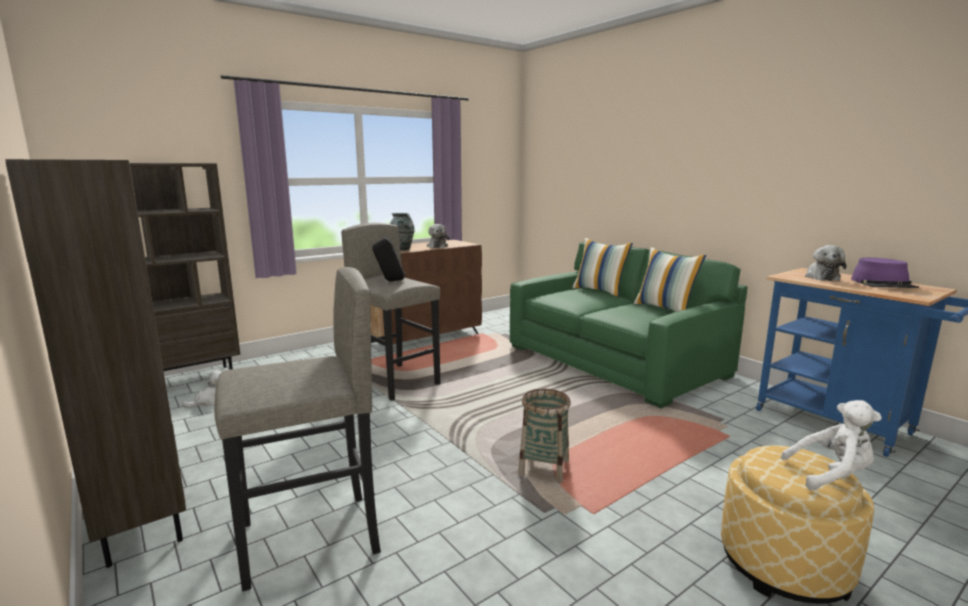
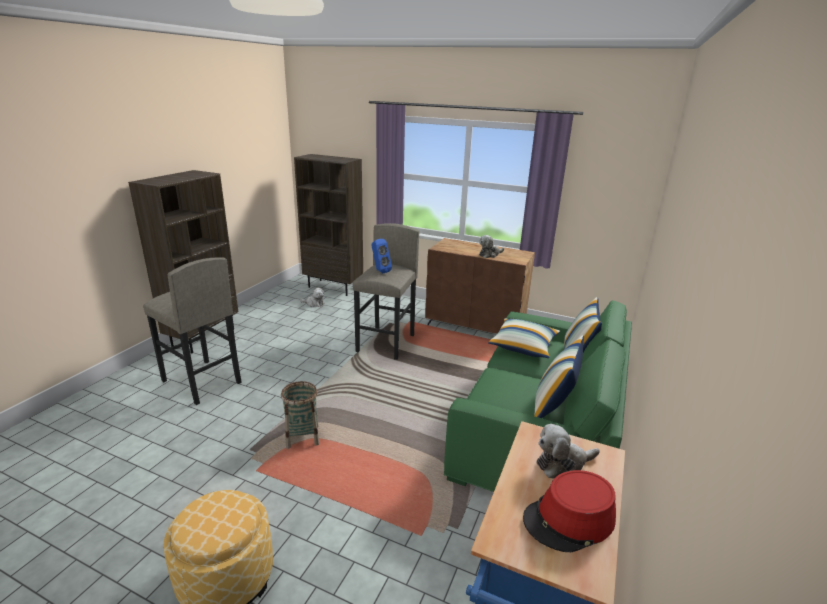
camera: 60 degrees right, 10 degrees up
black speaker [372,237,405,281] -> blue speaker [371,239,392,273]
vase [390,213,415,250] -> none
white plush toy [781,400,882,491] -> none
purple hat [851,258,919,288] -> red hat [523,470,616,552]
none -> pillow [488,318,560,358]

